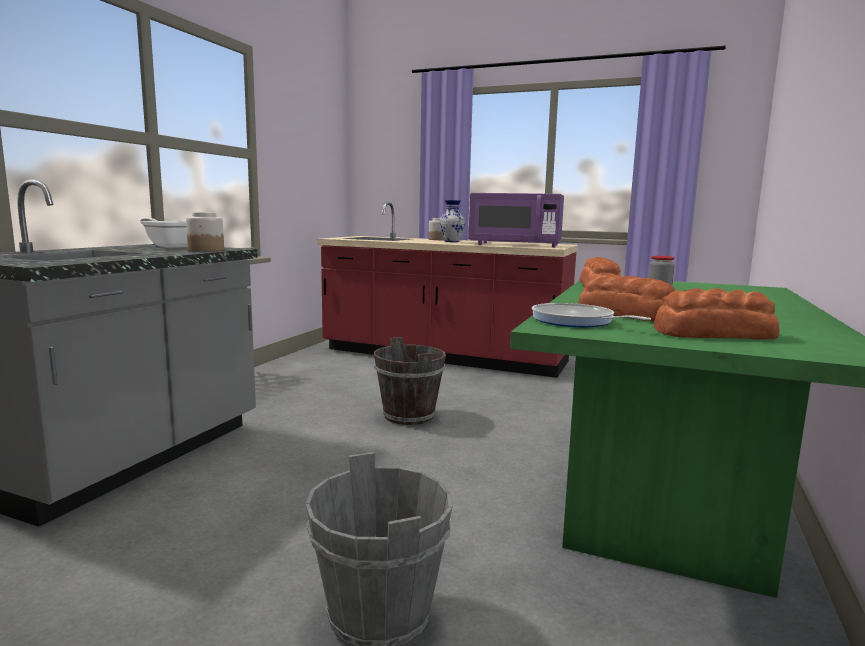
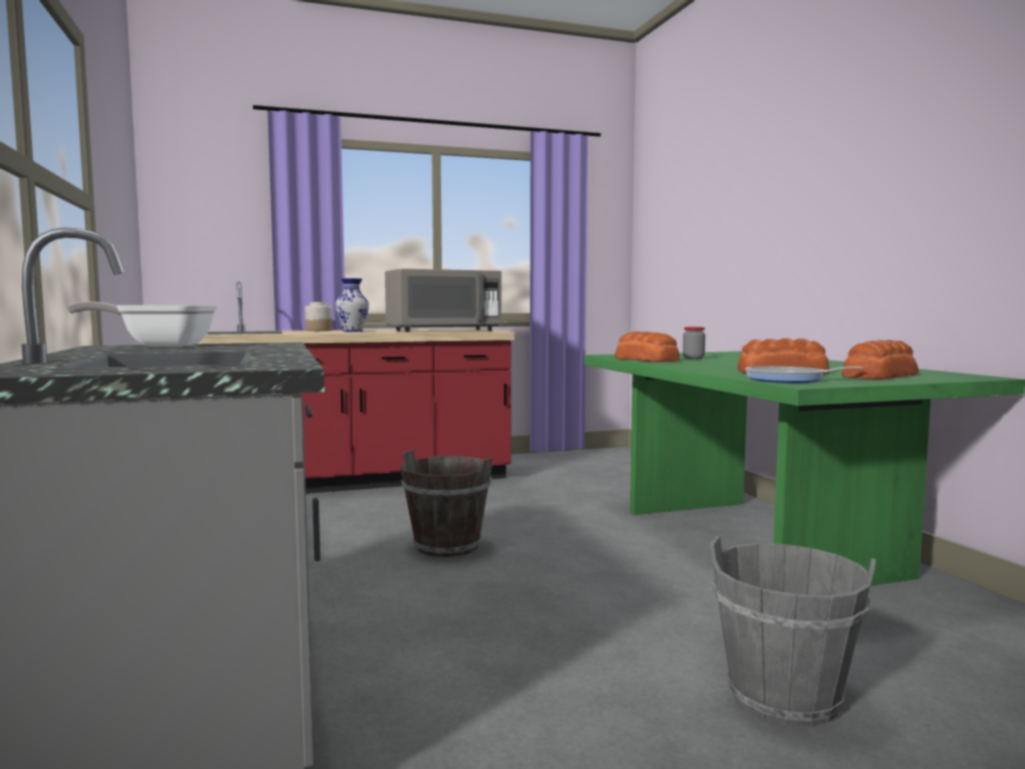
camera: 40 degrees left, 5 degrees down
jar [186,212,224,251] -> none
purple microwave [468,193,564,247] -> grey microwave [385,269,502,332]

